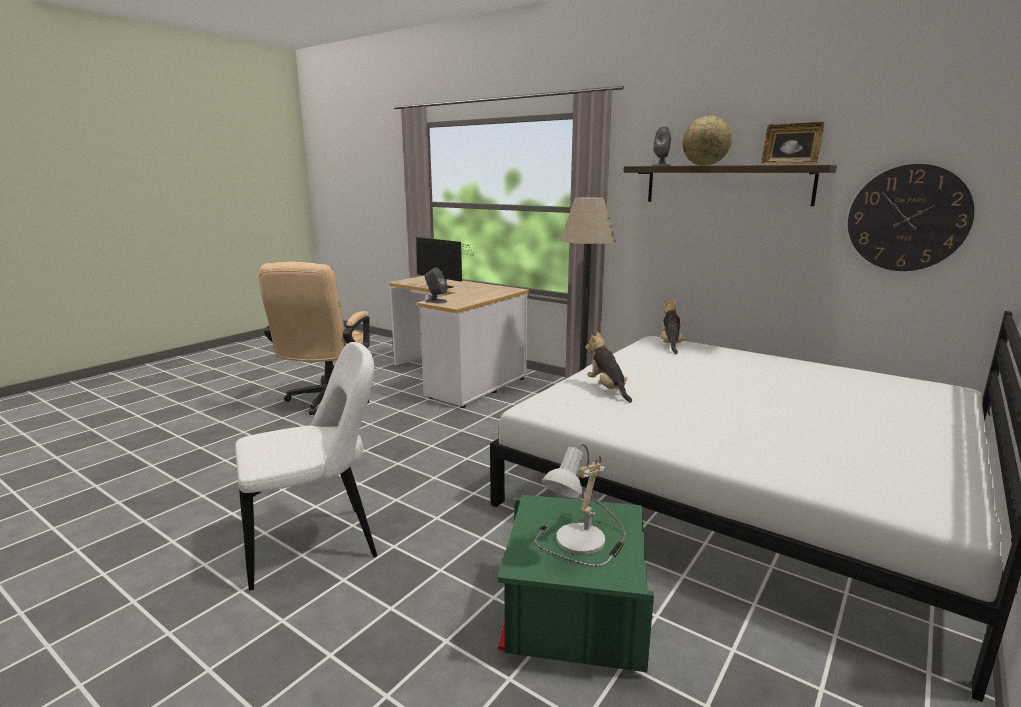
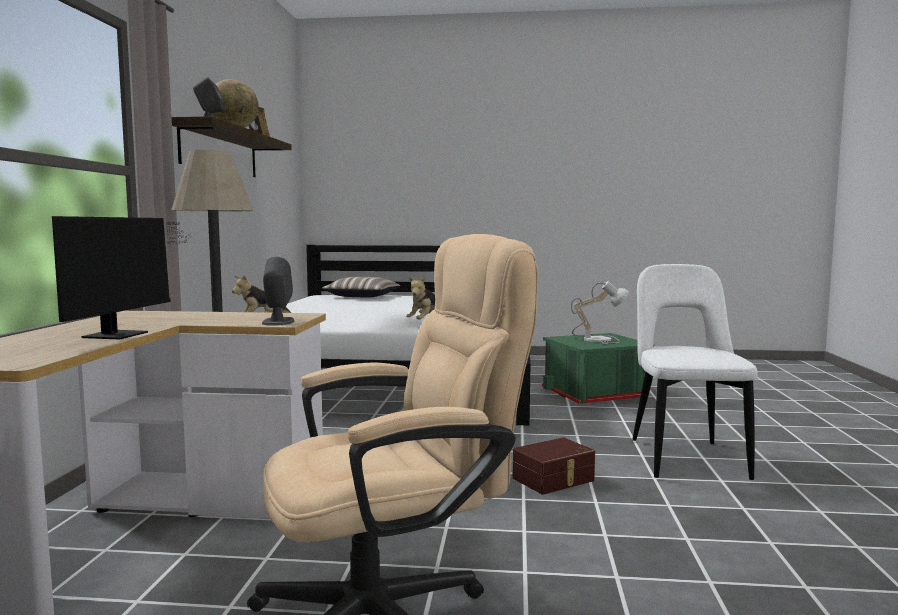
camera: 120 degrees left, 10 degrees down
white chair [235,342,377,590] -> white chair turned 60 degrees clockwise [632,264,758,480]
wall clock [848,164,974,271] -> none
none -> pillow [322,277,401,297]
none -> brown storage box [513,437,595,495]

